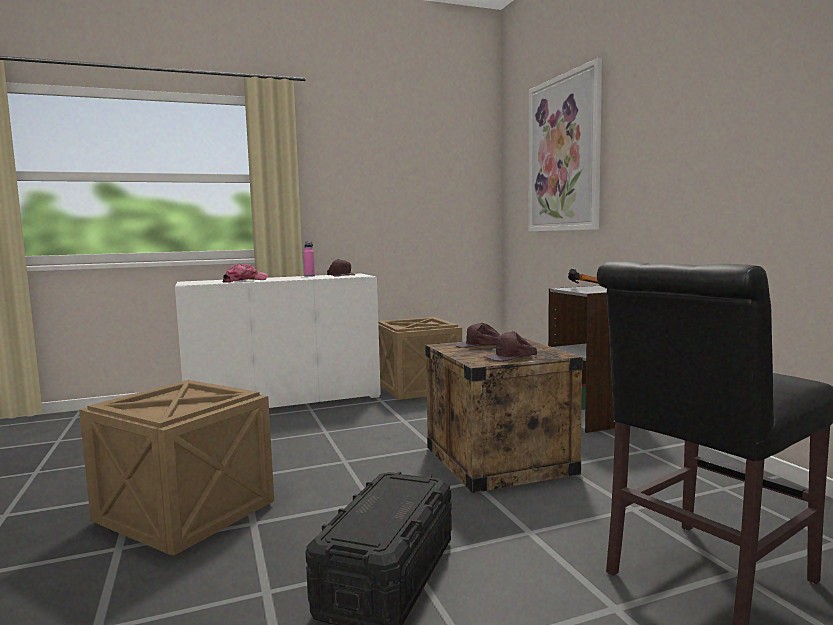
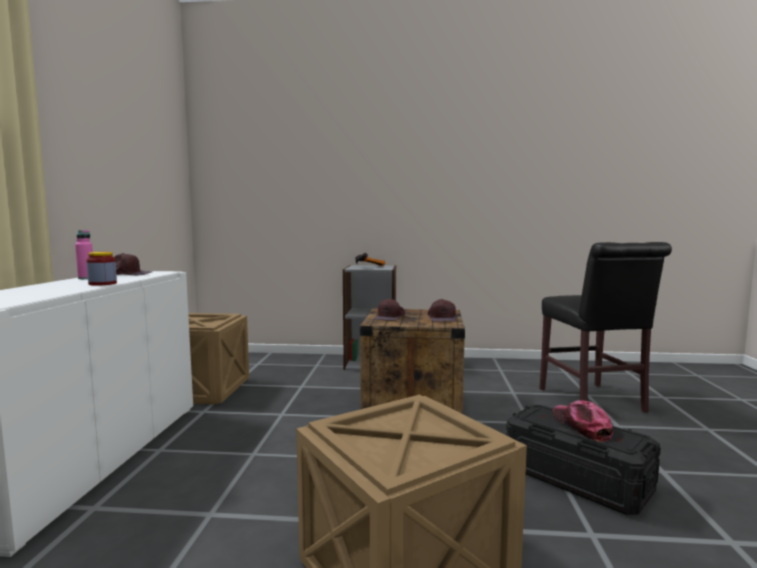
camera: 65 degrees left, 0 degrees up
cap [223,263,268,282] -> cap moved to [552,400,613,442]
picture [529,58,602,232] -> none
none -> jar [86,252,117,286]

